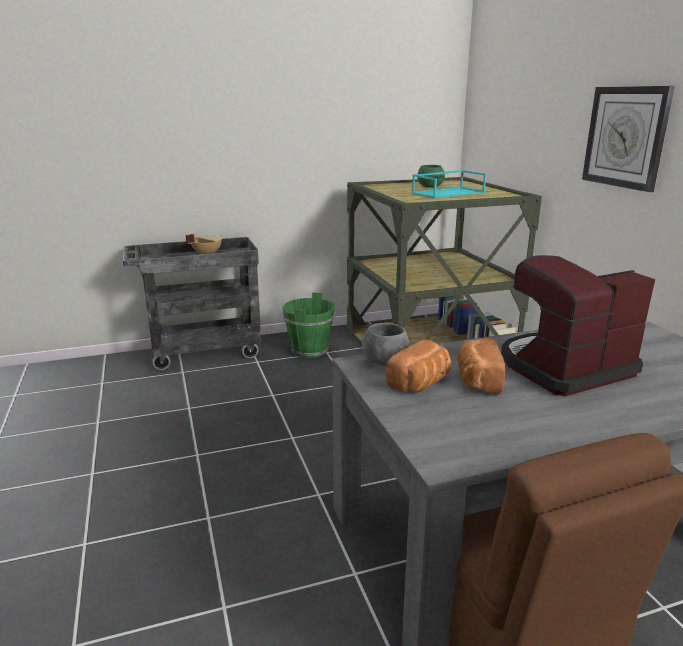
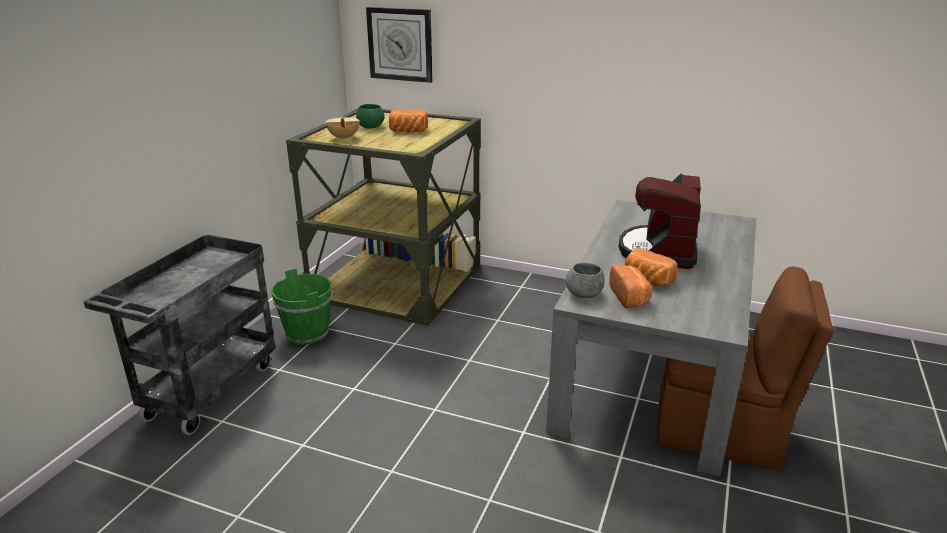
camera: 50 degrees left, 5 degrees up
beige cooking pot [186,234,222,255] -> beige cooking pot moved to [325,116,360,141]
turquoise tray [412,170,486,199] -> bread [389,110,428,132]
wall clock [582,86,675,192] -> wall clock moved to [366,7,433,83]

